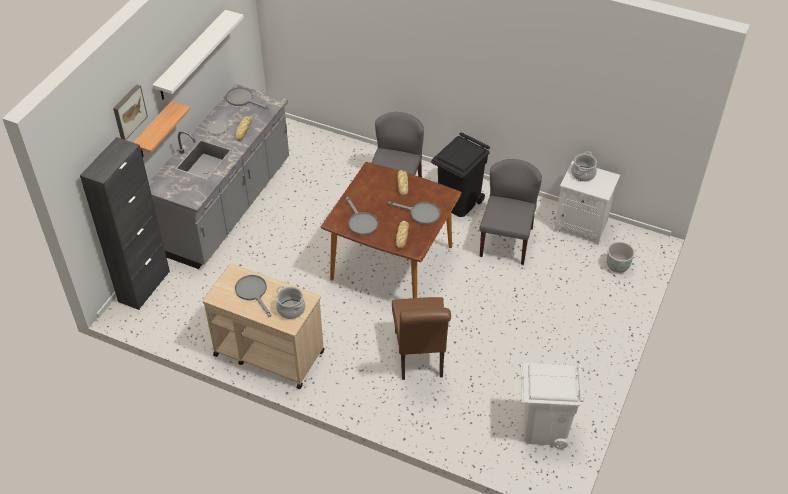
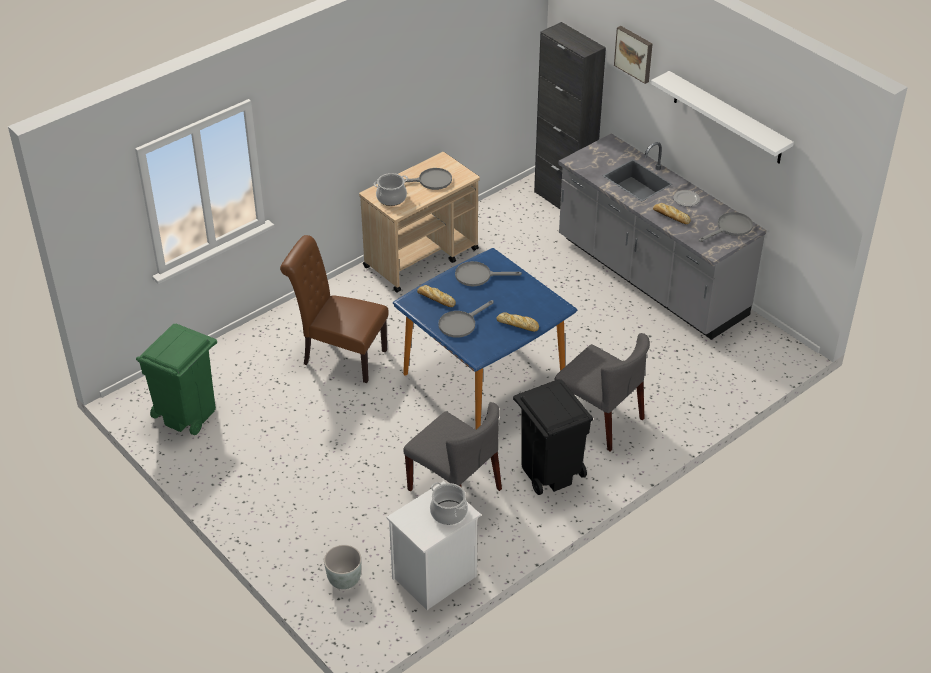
camera: 115 degrees right, 5 degrees down
shelf [133,101,190,157] -> none
brown dining table [321,162,462,298] -> blue dining table [393,248,577,430]
white trash can [521,363,584,449] -> green trash can [136,324,217,435]

